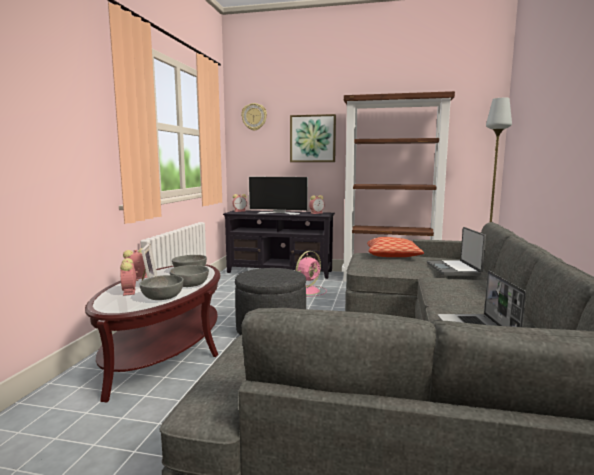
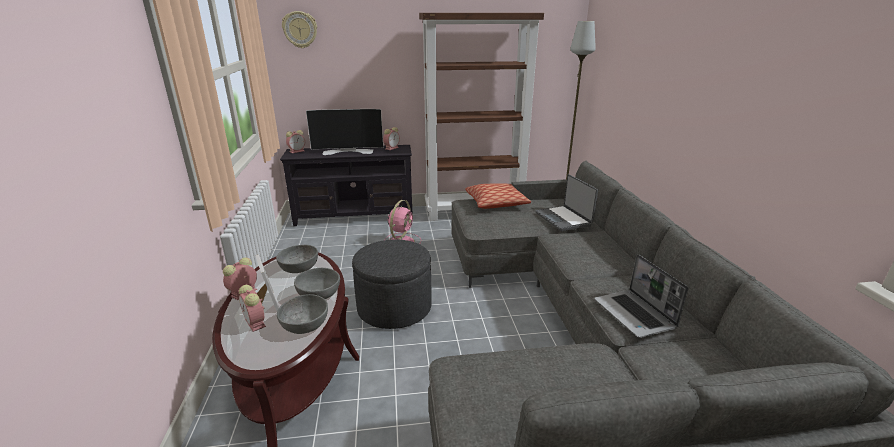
camera: 20 degrees left, 15 degrees up
picture [290,114,336,162] -> none

